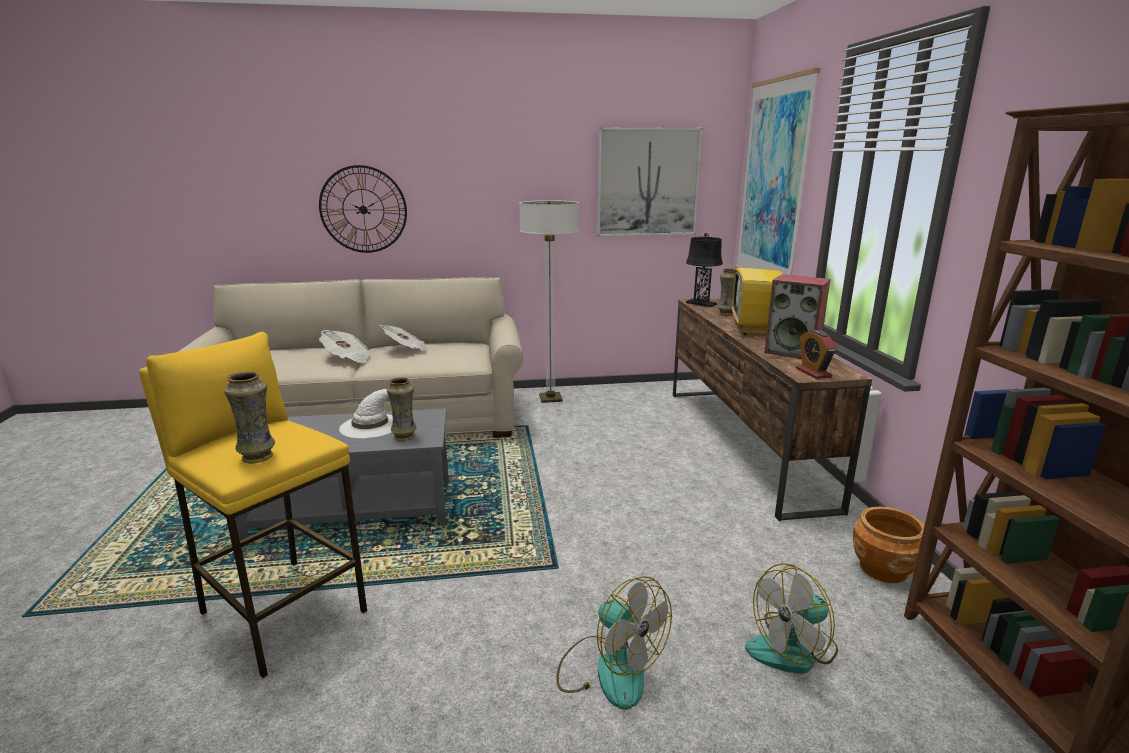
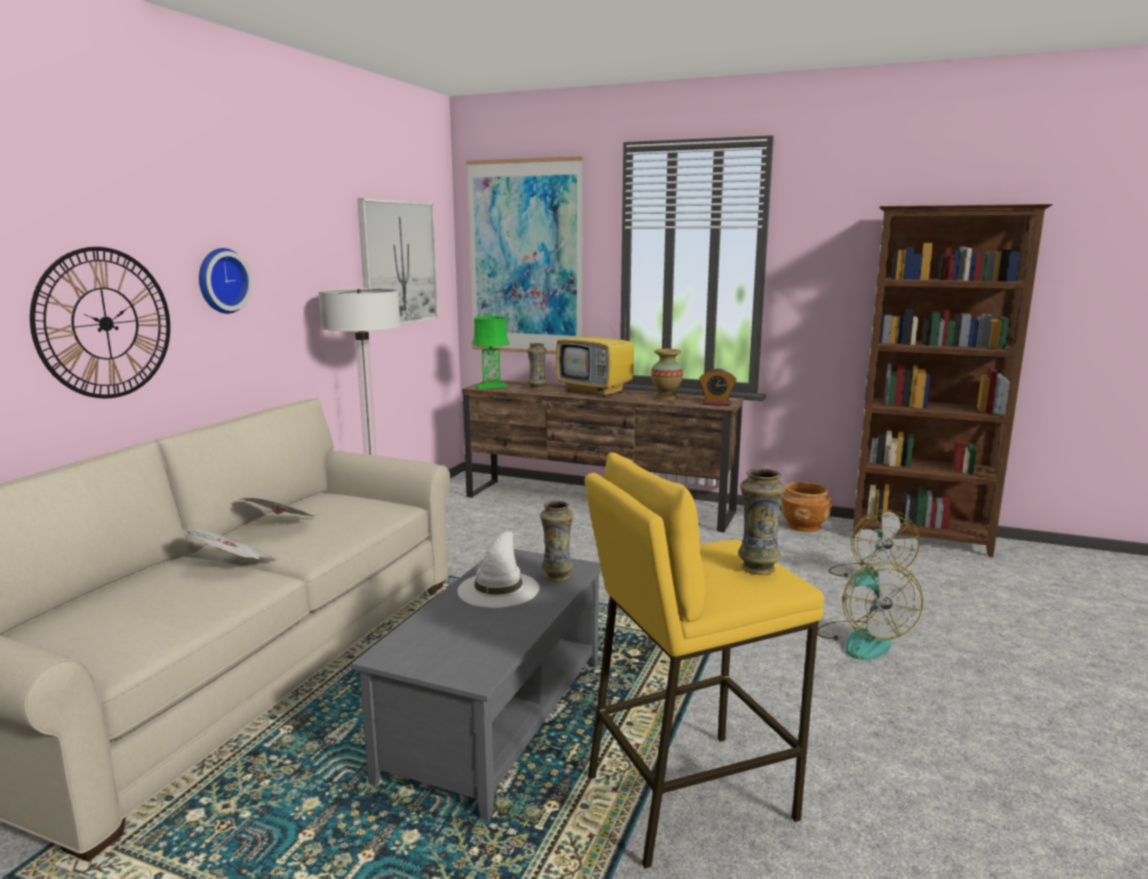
camera: 60 degrees left, 5 degrees down
fan [556,576,672,710] -> fan turned 105 degrees clockwise [817,562,923,660]
black table lamp [686,233,723,307] -> green table lamp [472,312,510,389]
speaker [764,274,830,359] -> vase [651,349,683,400]
none -> wall clock [199,248,252,314]

